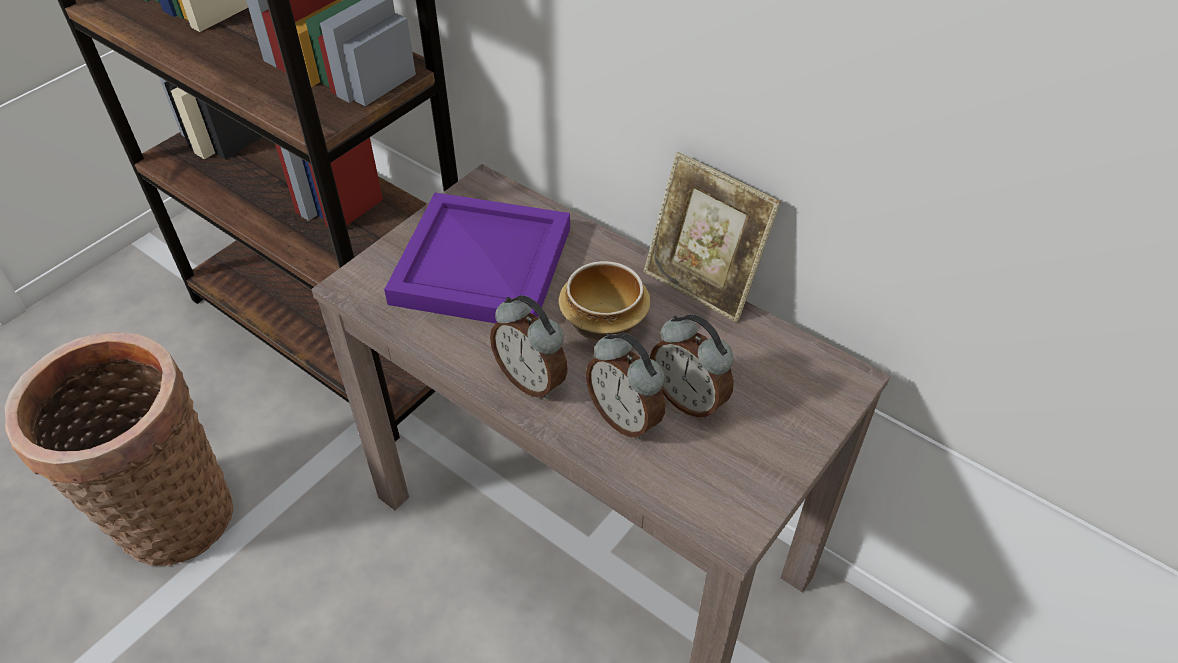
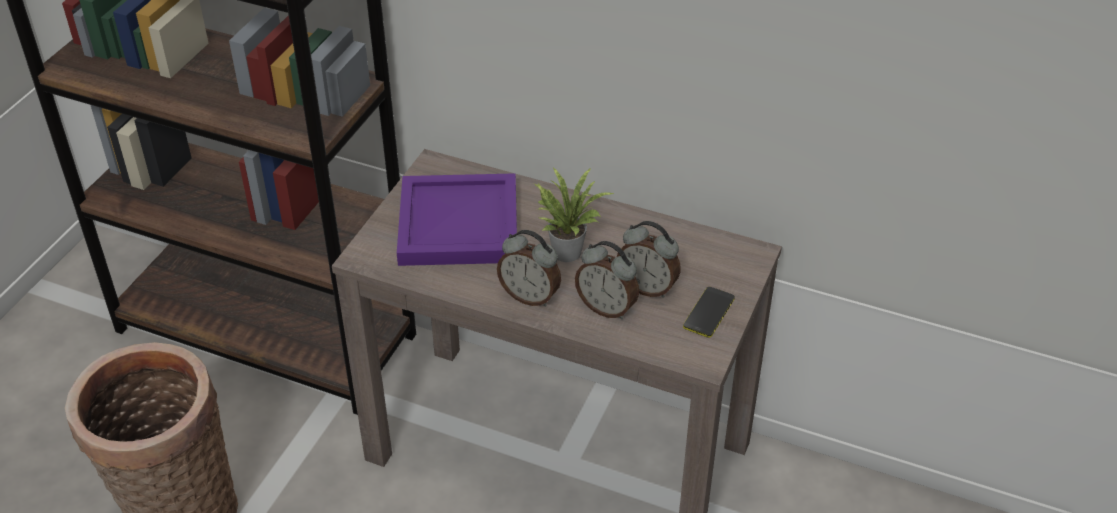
camera: 15 degrees left, 5 degrees down
bowl [559,261,651,342] -> potted plant [535,167,615,262]
picture frame [644,152,781,322] -> none
none -> phone [683,287,735,338]

